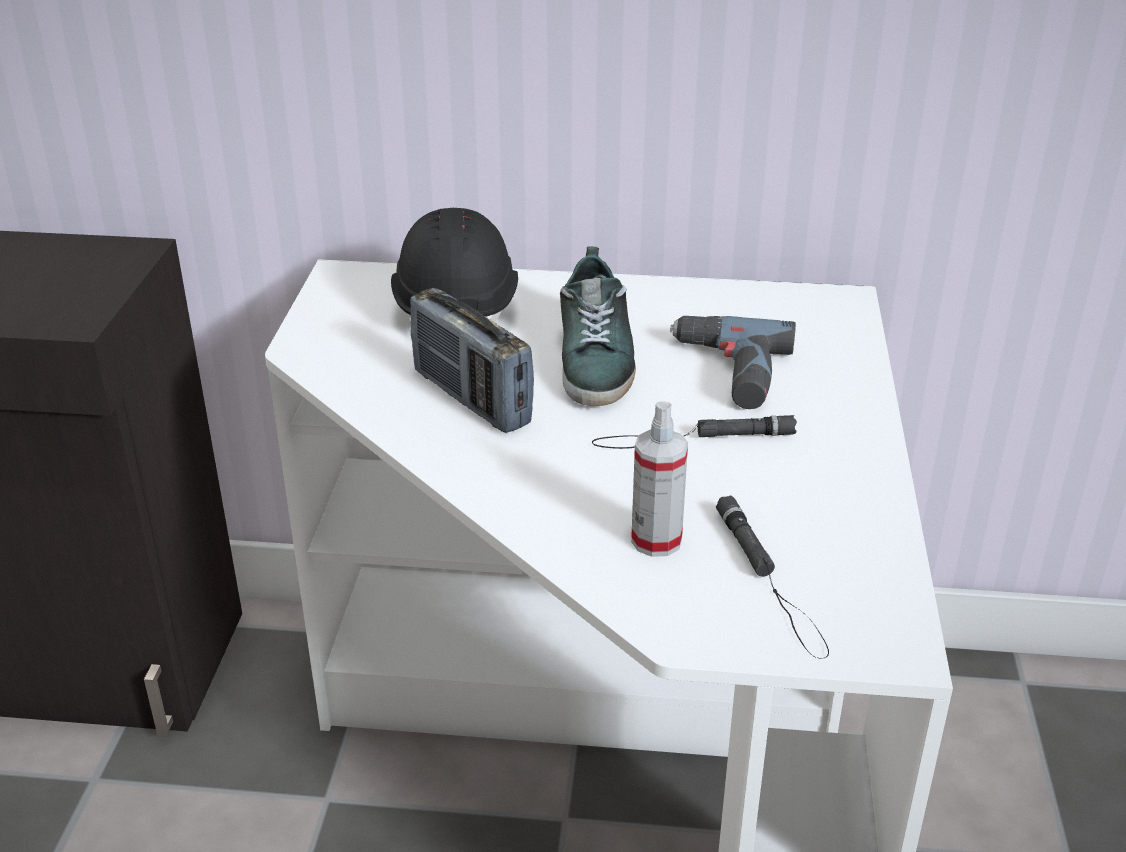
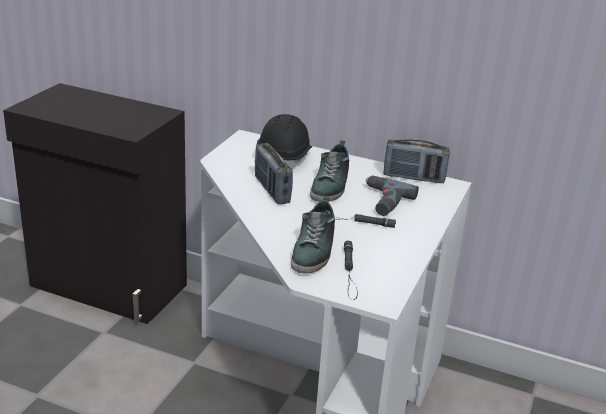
camera: 15 degrees right, 5 degrees down
spray bottle [631,402,688,557] -> shoe [291,196,335,274]
none -> radio [383,139,450,183]

